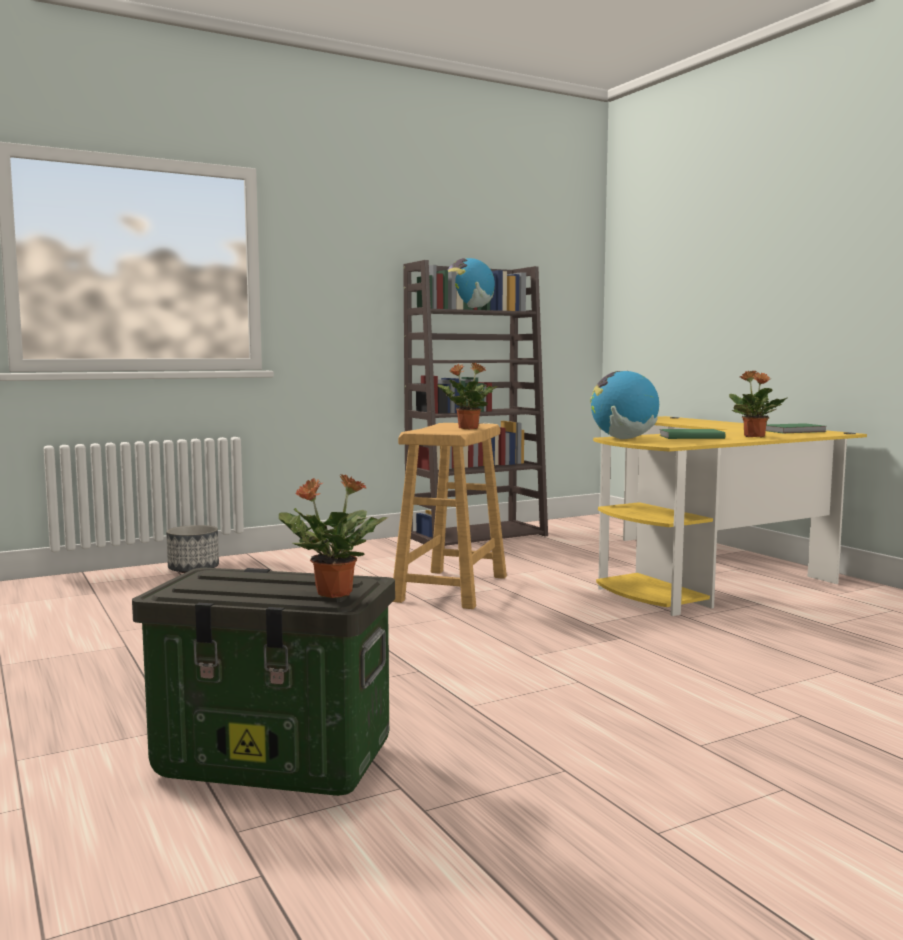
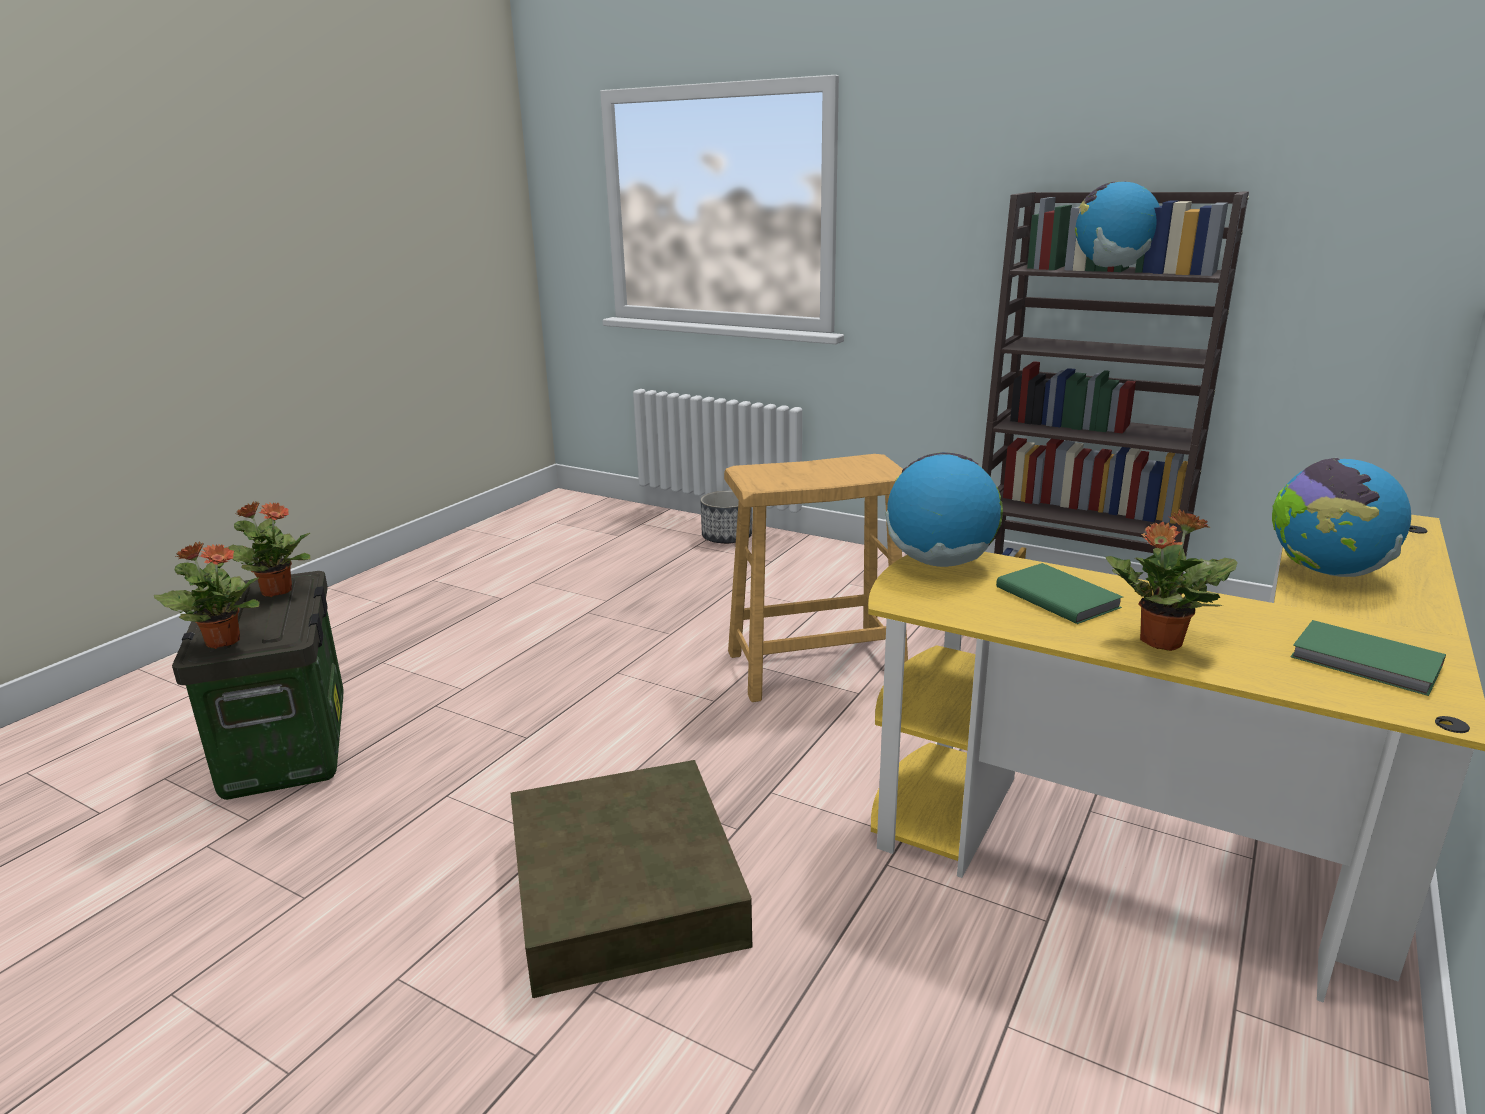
camera: 60 degrees right, 15 degrees up
potted plant [438,363,498,429] -> potted plant moved to [226,501,310,597]
none -> brown storage box [510,760,753,998]
none -> globe [1272,458,1411,577]

